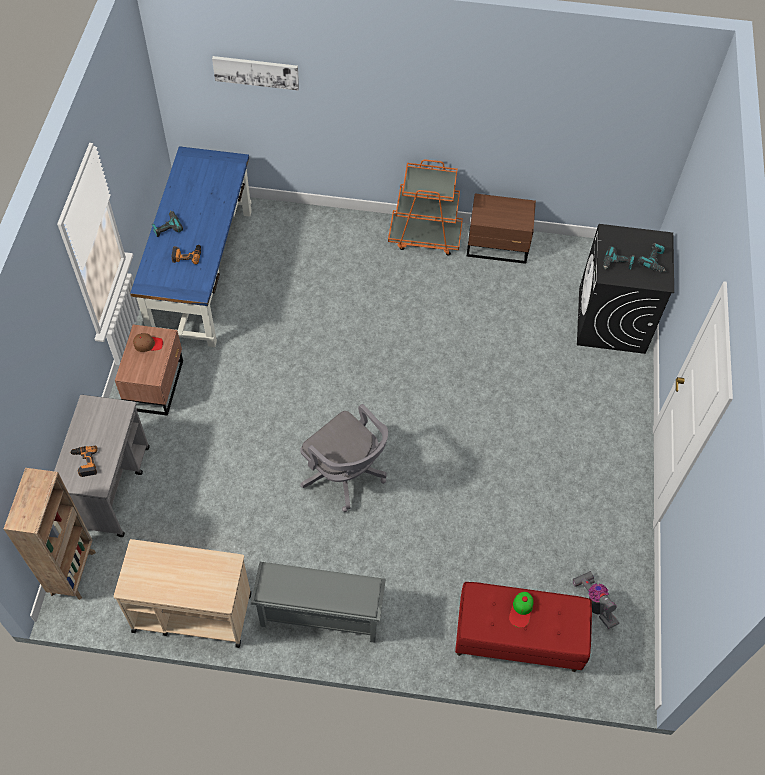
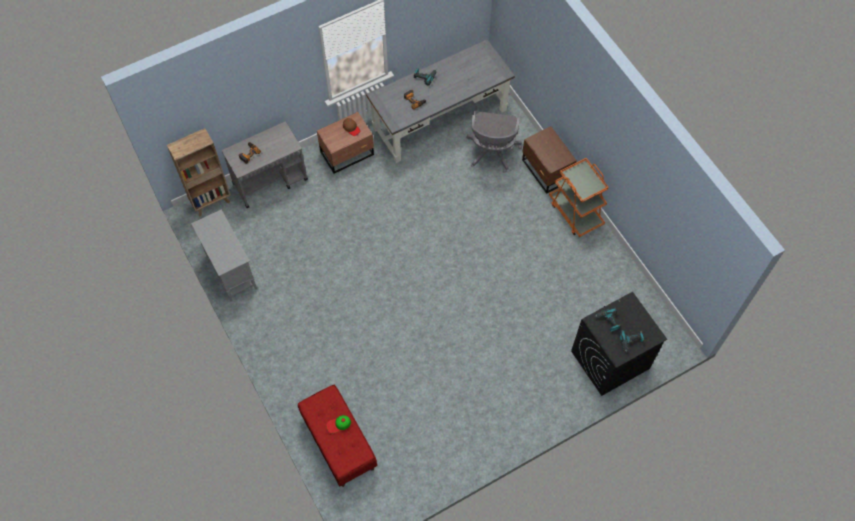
camera: 55 degrees right, 5 degrees up
beige cart [113,539,251,648] -> grey cabinet [191,209,257,302]
blue desk [130,146,252,347] -> grey desk [366,39,515,163]
picture [212,56,299,90] -> none
grey shoe rack [251,562,386,643] -> none
grey office chair [300,404,388,512] -> grey office chair moved to [466,111,522,173]
brown nightstand [467,193,536,264] -> brown nightstand moved to [522,126,577,194]
vacuum cleaner [573,571,619,629] -> none

